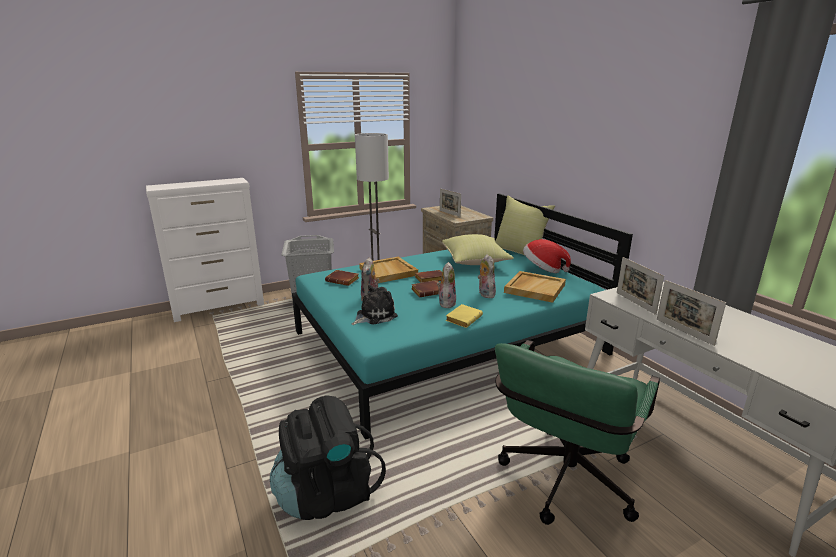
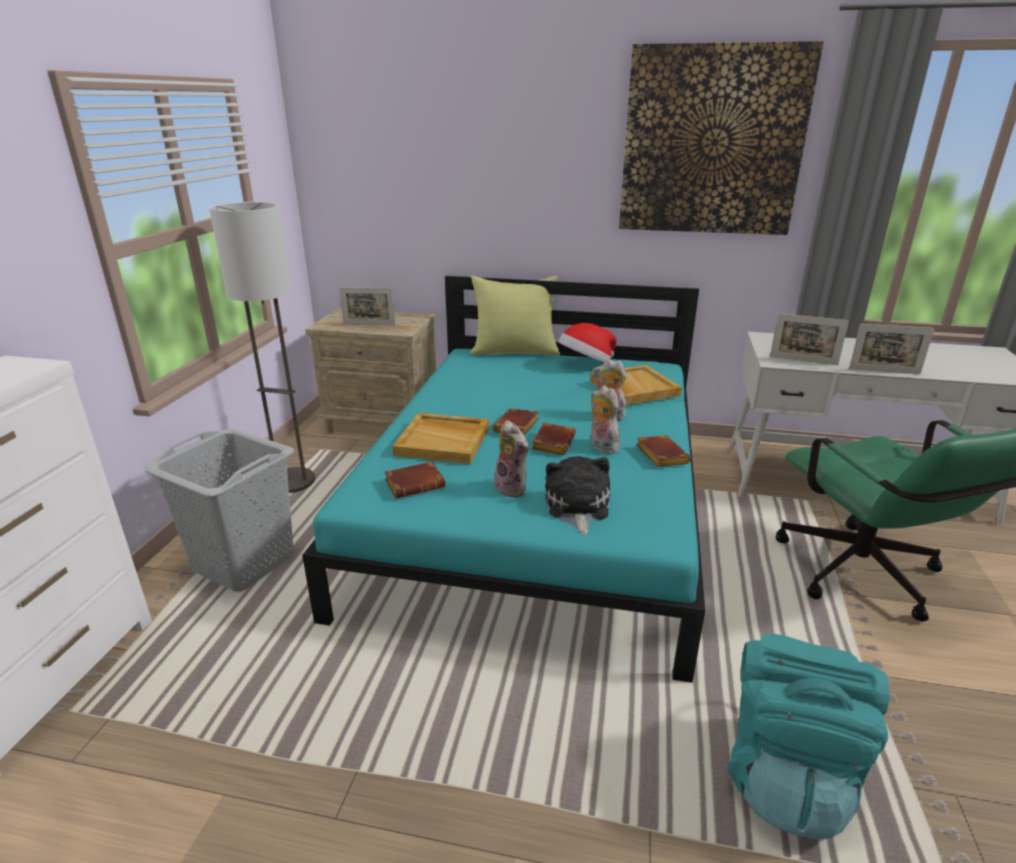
camera: 50 degrees left, 5 degrees up
black backpack [270,395,386,520] -> turquoise backpack [727,634,890,839]
yellow pillow [442,234,514,265] -> none
yellow book [445,304,483,328] -> brown book [636,435,691,467]
none -> picture [619,41,824,235]

